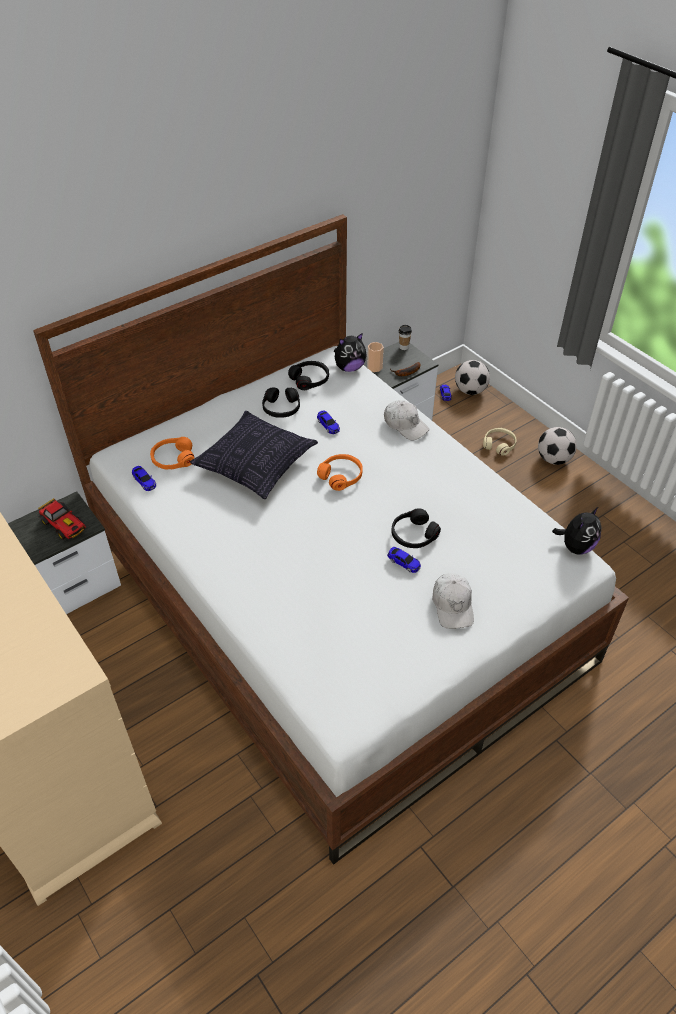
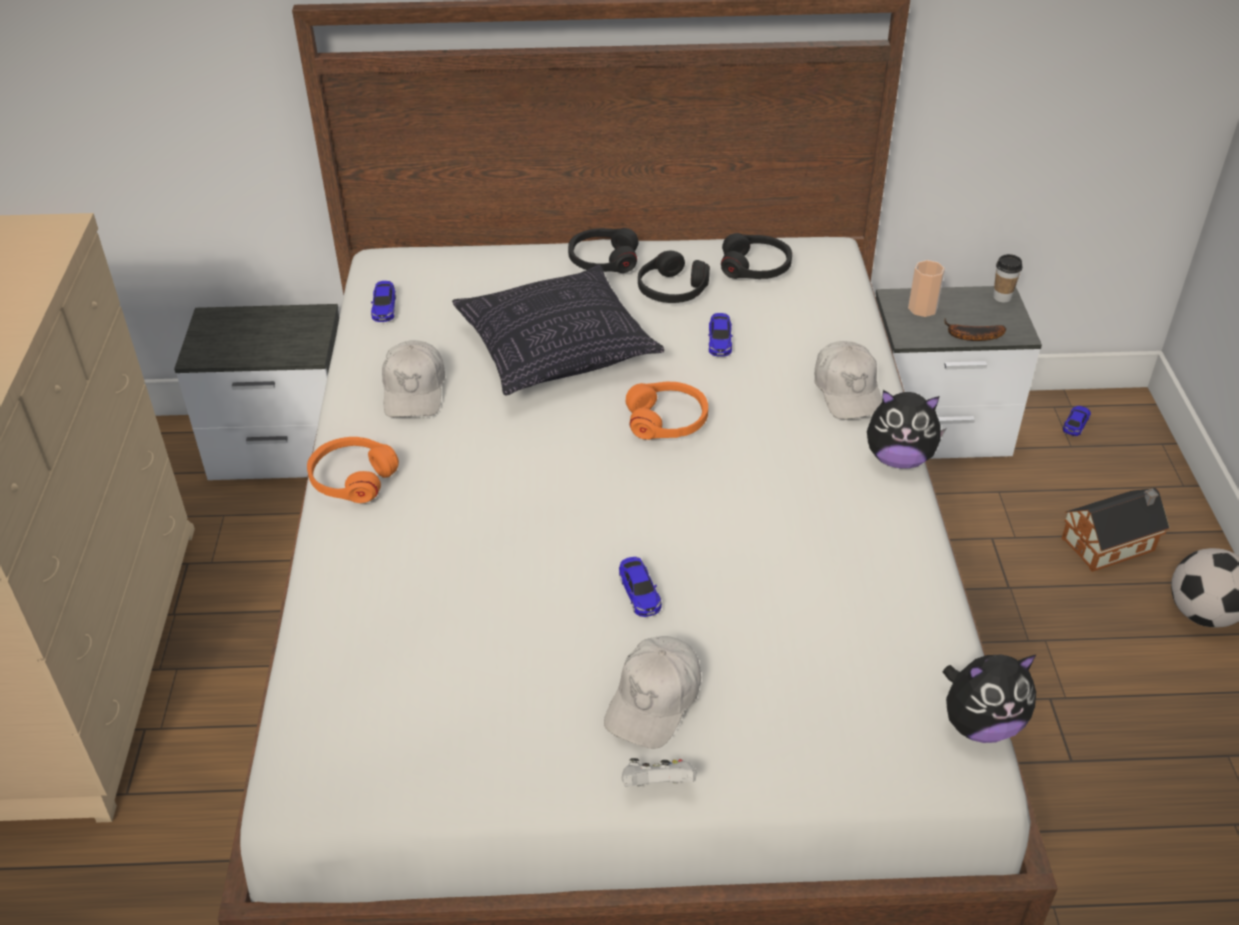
camera: 35 degrees right, 5 degrees down
toy car [38,498,86,540] -> none
orange headphones [150,437,194,470] -> orange headphones moved to [307,437,399,503]
plush toy [334,333,367,372] -> plush toy moved to [867,390,946,469]
black headphones [391,508,441,548] -> black headphones moved to [568,228,639,273]
football [455,360,490,395] -> none
beige headphones [483,428,517,456] -> toy house [1062,488,1170,572]
none -> white cap [382,340,445,417]
none -> white game controller [622,758,696,787]

